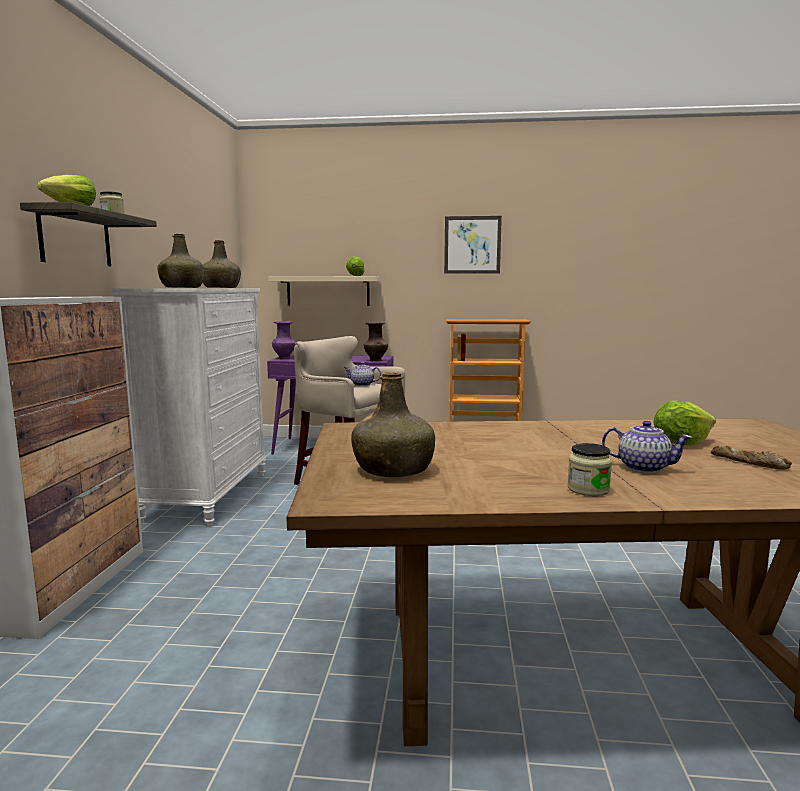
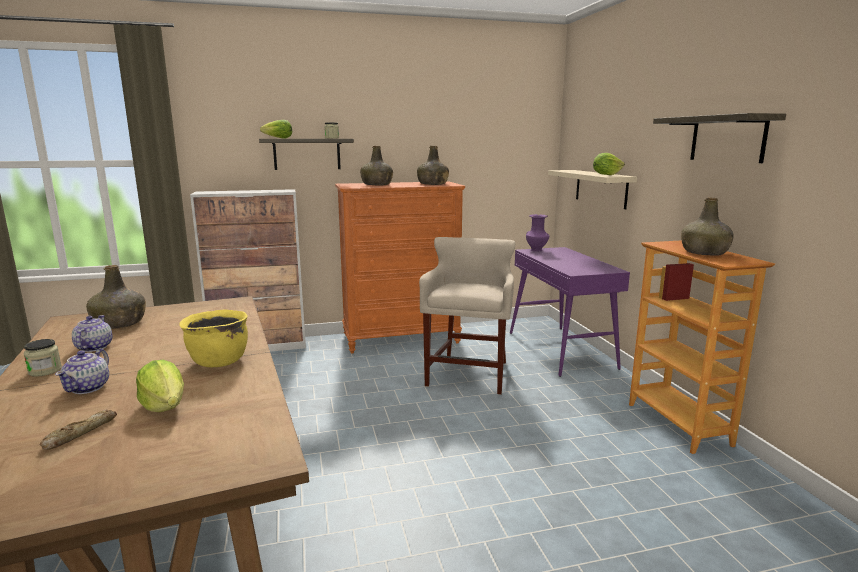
camera: 70 degrees right, 5 degrees up
white dresser [111,288,266,526] -> orange dresser [335,181,465,354]
teapot [344,362,381,386] -> teapot moved to [72,315,112,352]
brown vase [364,322,388,361] -> none
picture [444,216,502,274] -> shelf [653,113,786,163]
none -> yellow cooking pot [179,310,248,367]
none -> green bottle [681,197,734,256]

